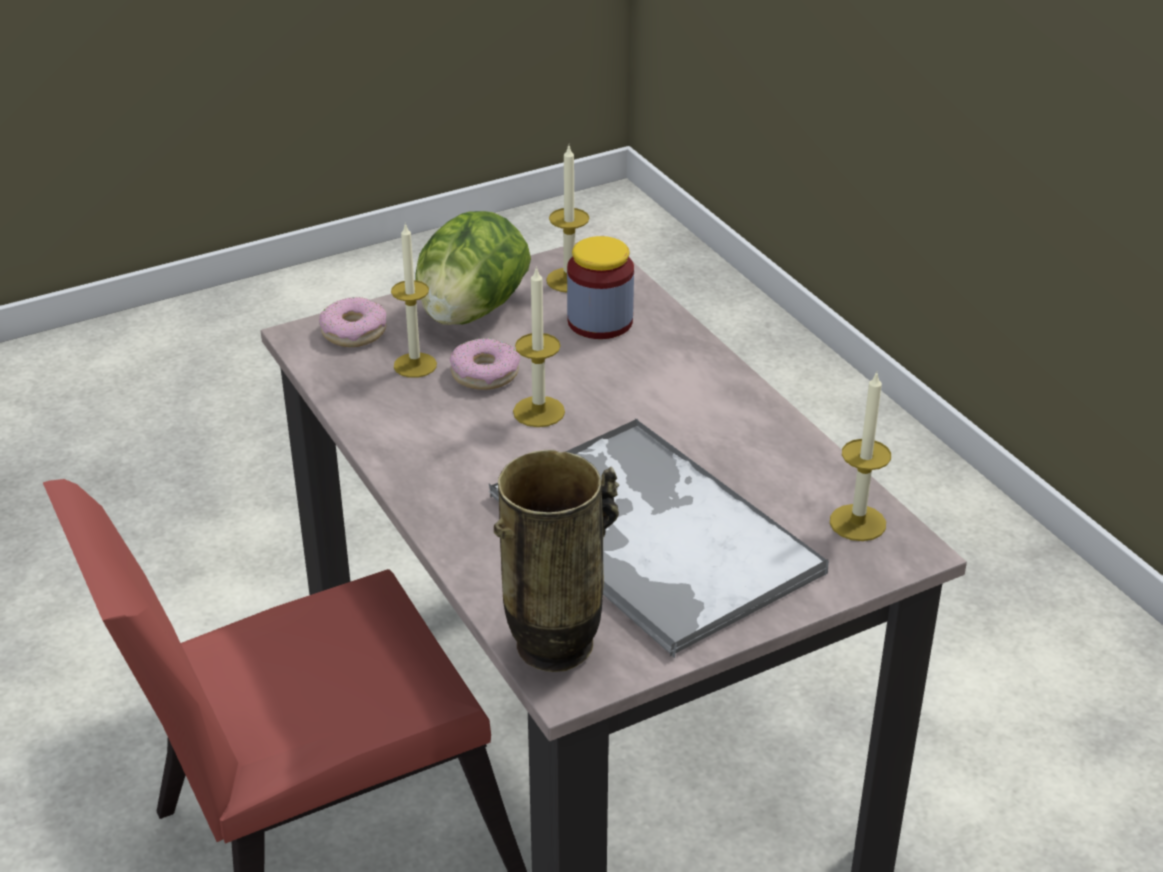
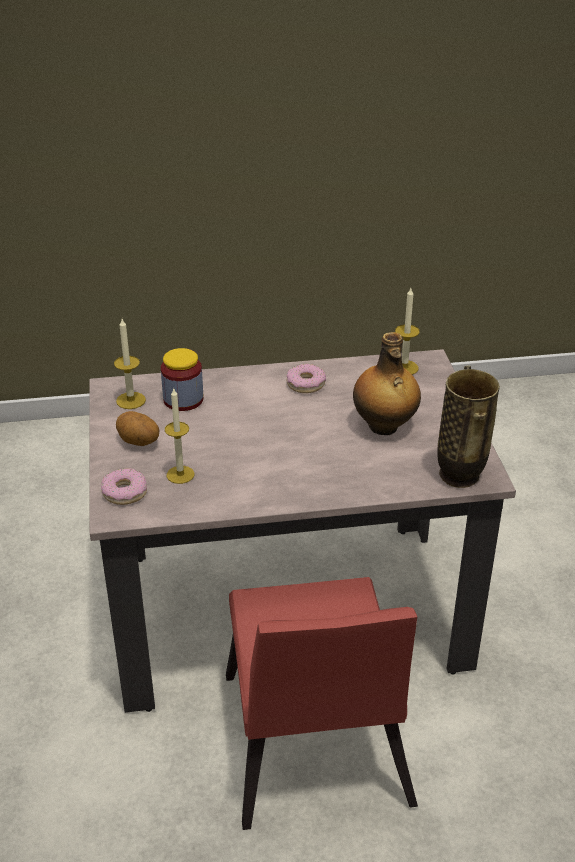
camera: 70 degrees left, 0 degrees up
lettuce [415,211,531,325] -> potato [116,411,160,446]
donut [450,338,520,390] -> donut moved to [286,364,326,393]
tray [489,418,829,658] -> bottle [353,332,421,435]
candle [513,266,565,427] -> none

